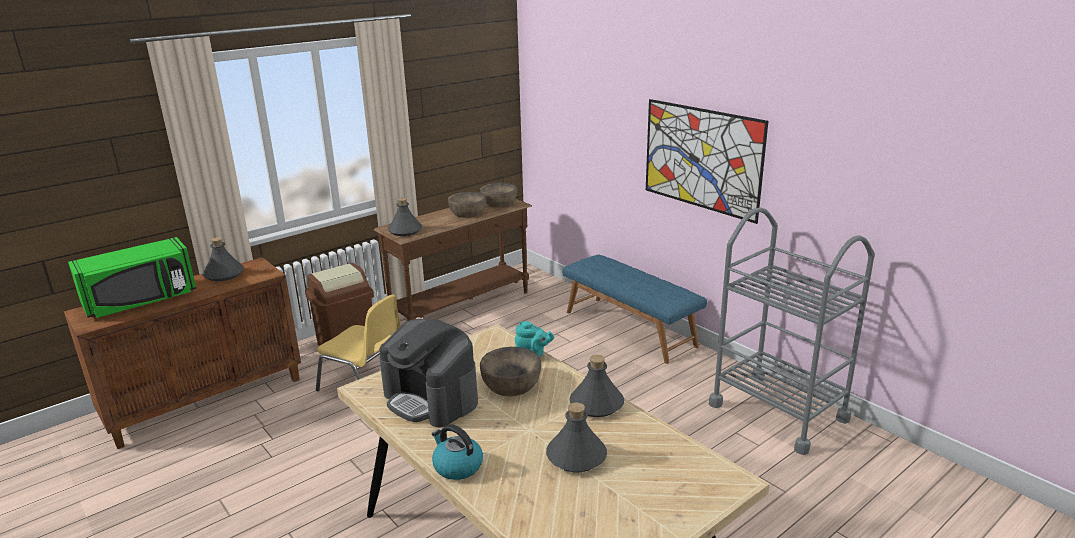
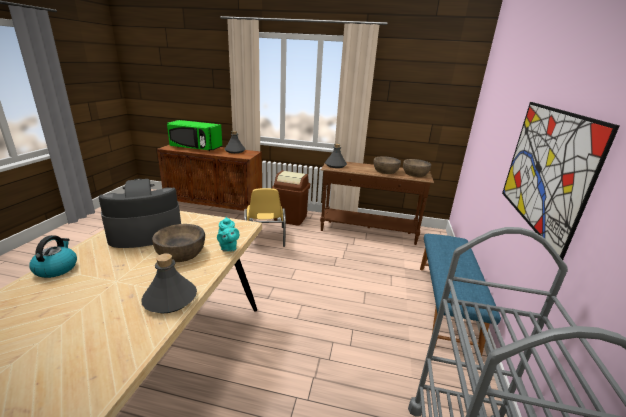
camera: 50 degrees right, 0 degrees up
coffee machine [379,319,478,428] -> coffee machine turned 60 degrees clockwise [99,179,181,248]
grey bottle [546,403,607,472] -> none

